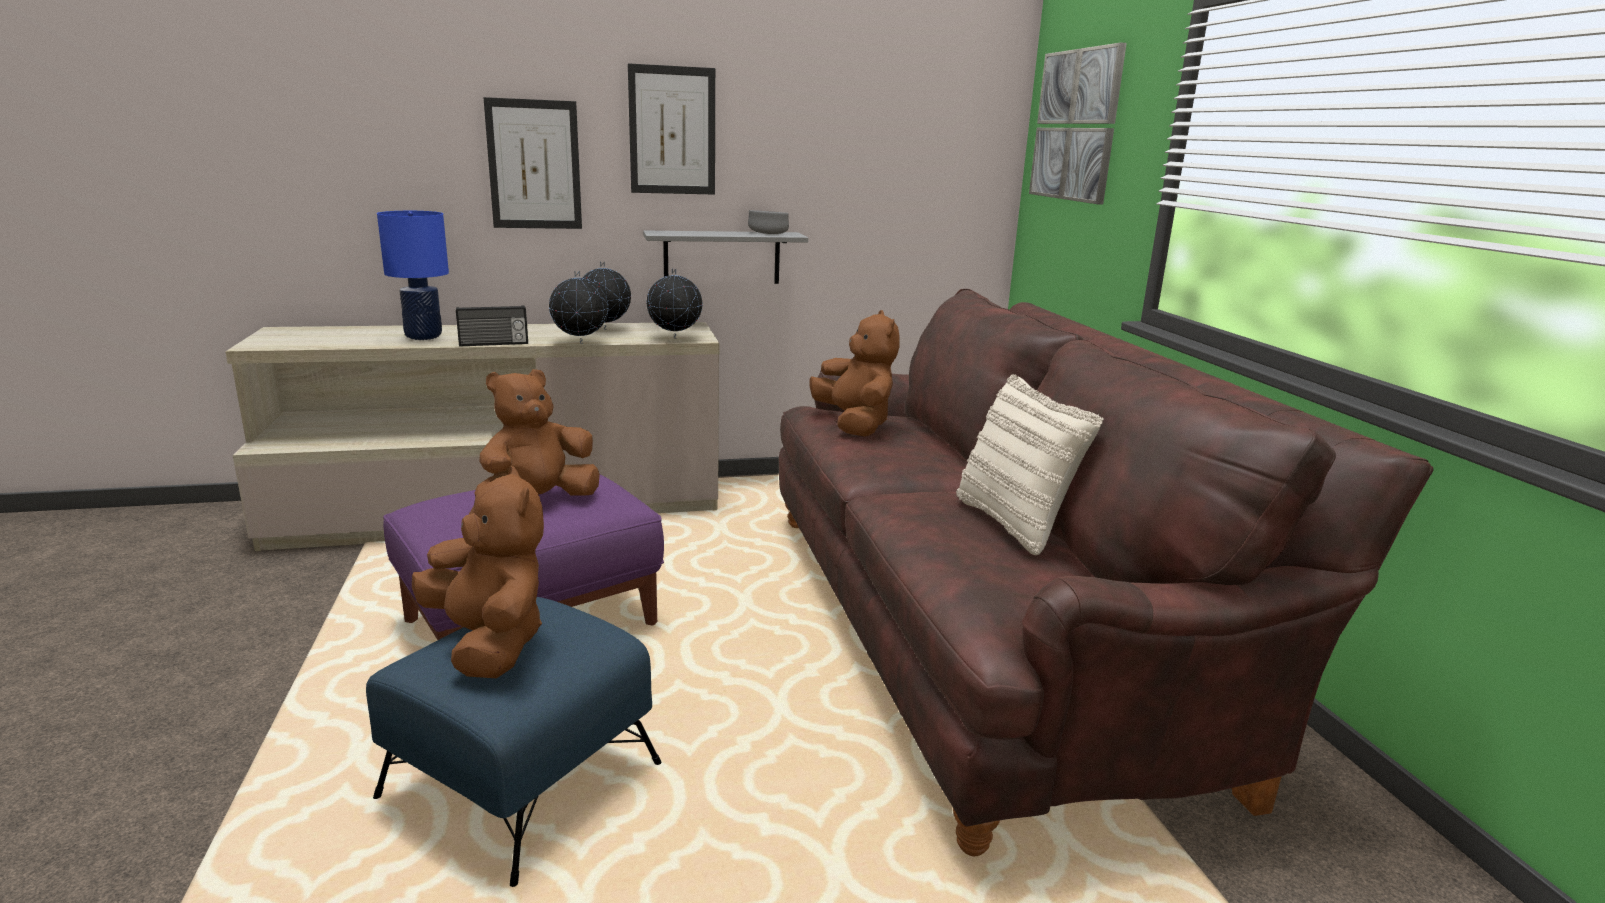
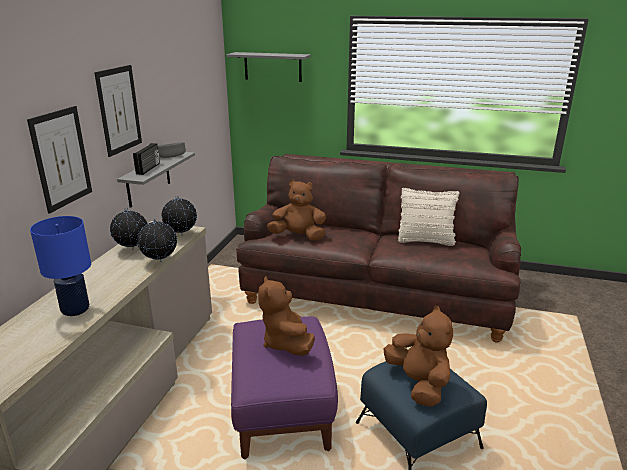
camera: 60 degrees left, 5 degrees up
brown plush toy [412,466,544,678] -> brown plush toy turned 75 degrees clockwise [384,305,453,407]
radio [456,305,528,347] -> radio moved to [133,143,160,175]
picture [1029,42,1127,205] -> grey shelf [226,52,311,82]

